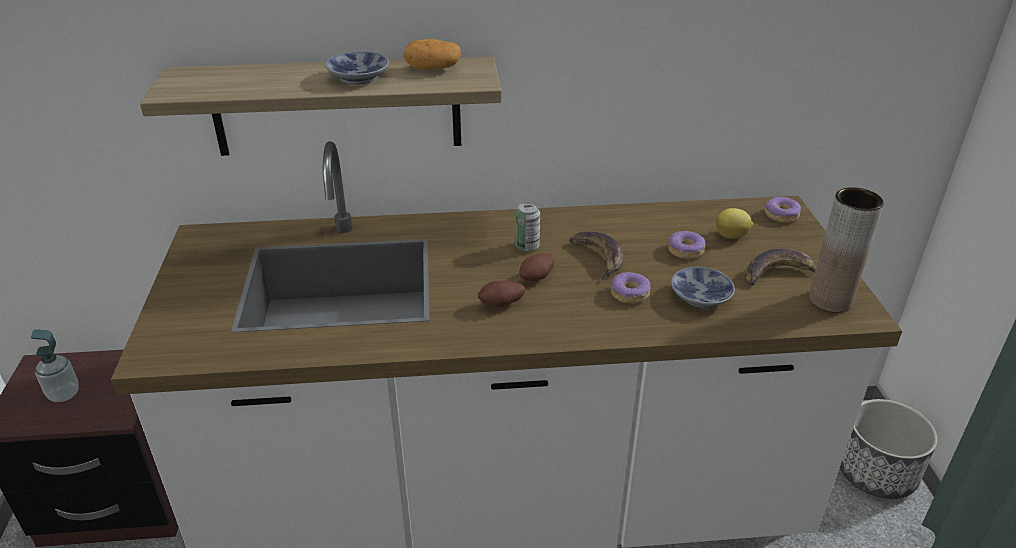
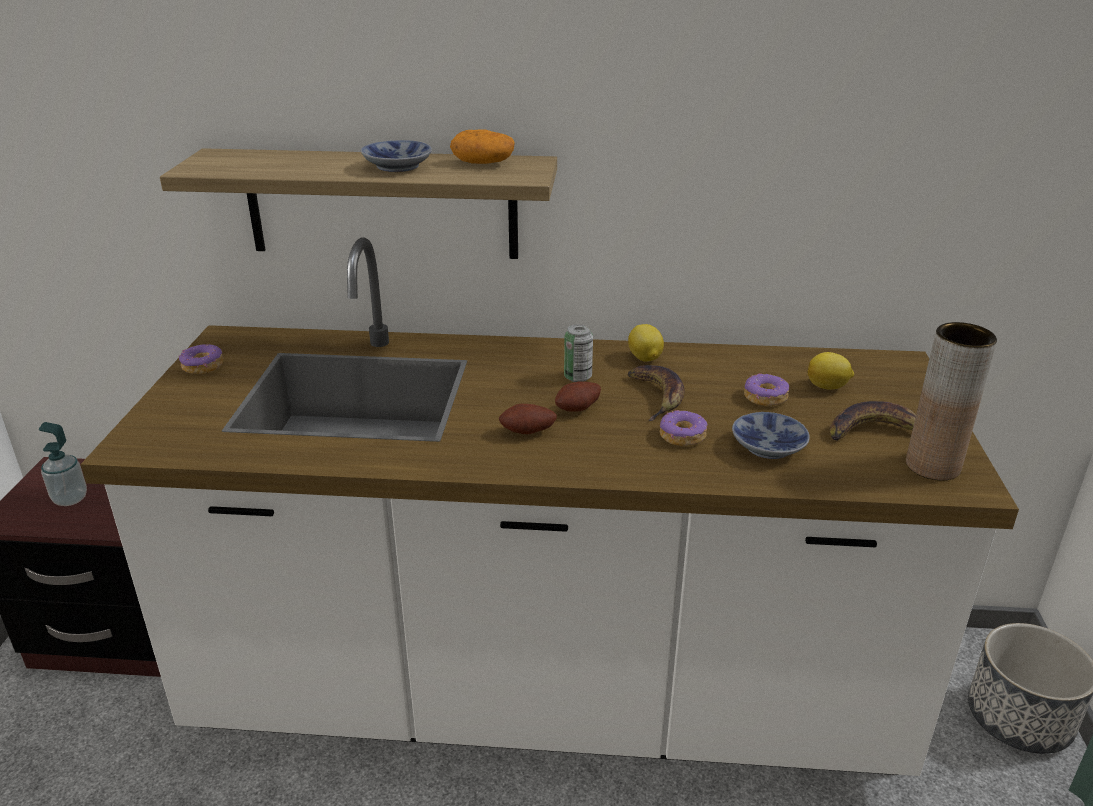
camera: 10 degrees right, 5 degrees down
donut [765,197,802,223] -> donut moved to [179,344,224,374]
none -> lemon [628,324,664,362]

